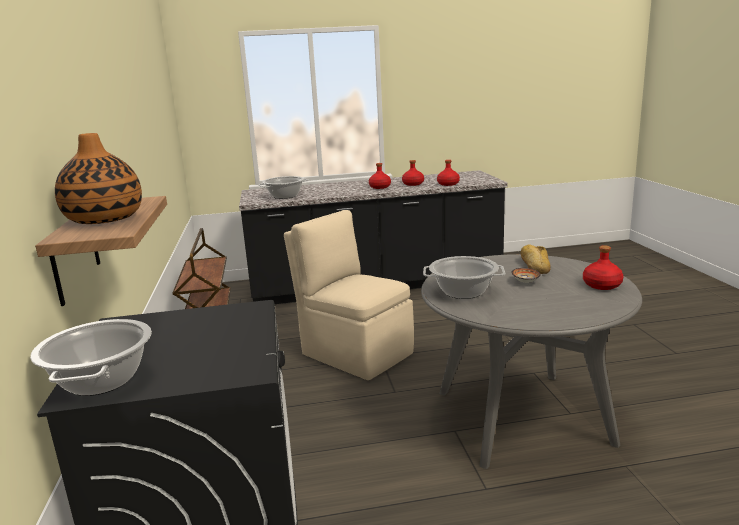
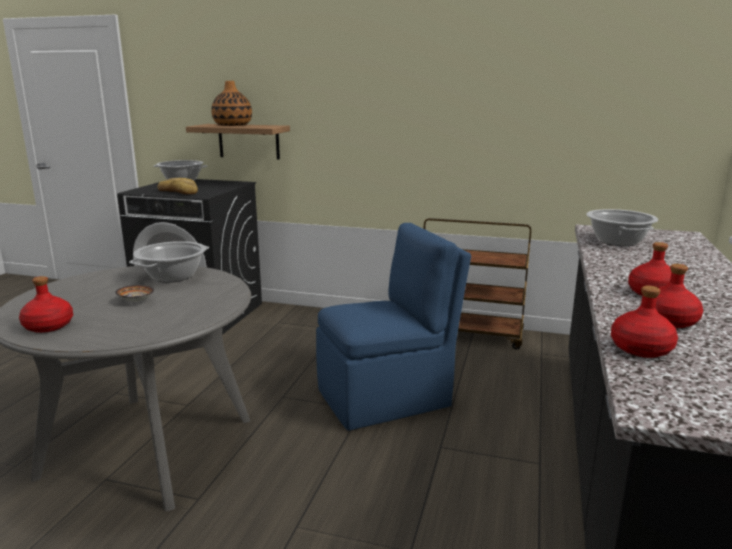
camera: 115 degrees right, 0 degrees up
beige chair [284,210,414,380] -> blue chair [316,223,471,431]
bread [520,244,551,274] -> bread moved to [158,178,198,195]

